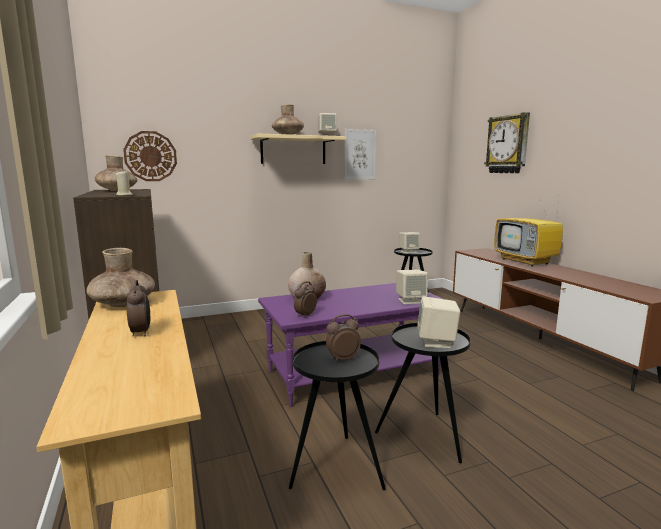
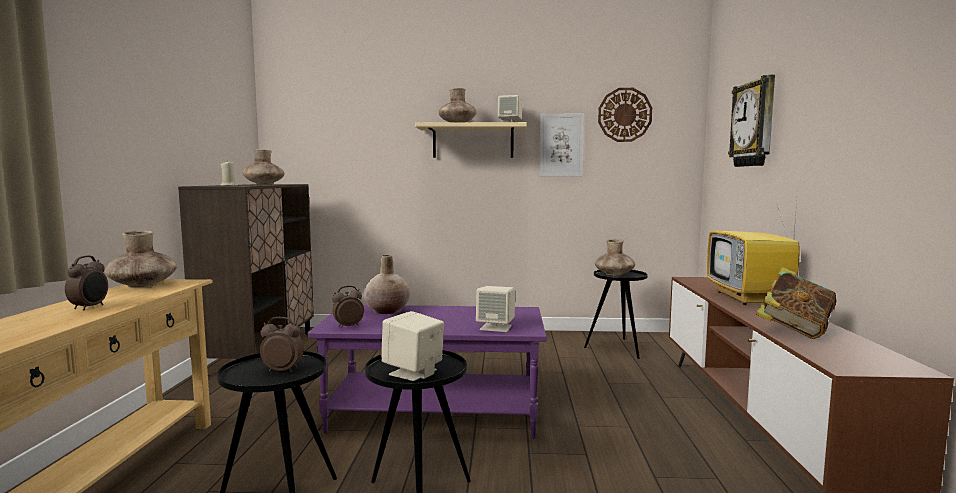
camera: 25 degrees right, 5 degrees down
wall clock [123,131,177,181] -> wall clock moved to [598,88,652,142]
beige speaker [399,232,420,254] -> brown vase [595,239,635,276]
none -> book [756,267,837,339]

